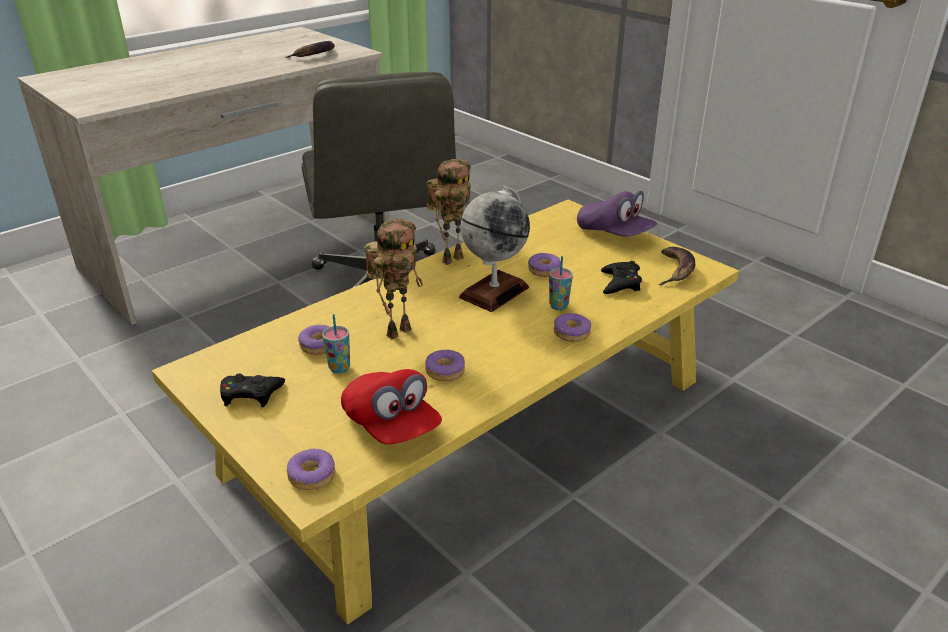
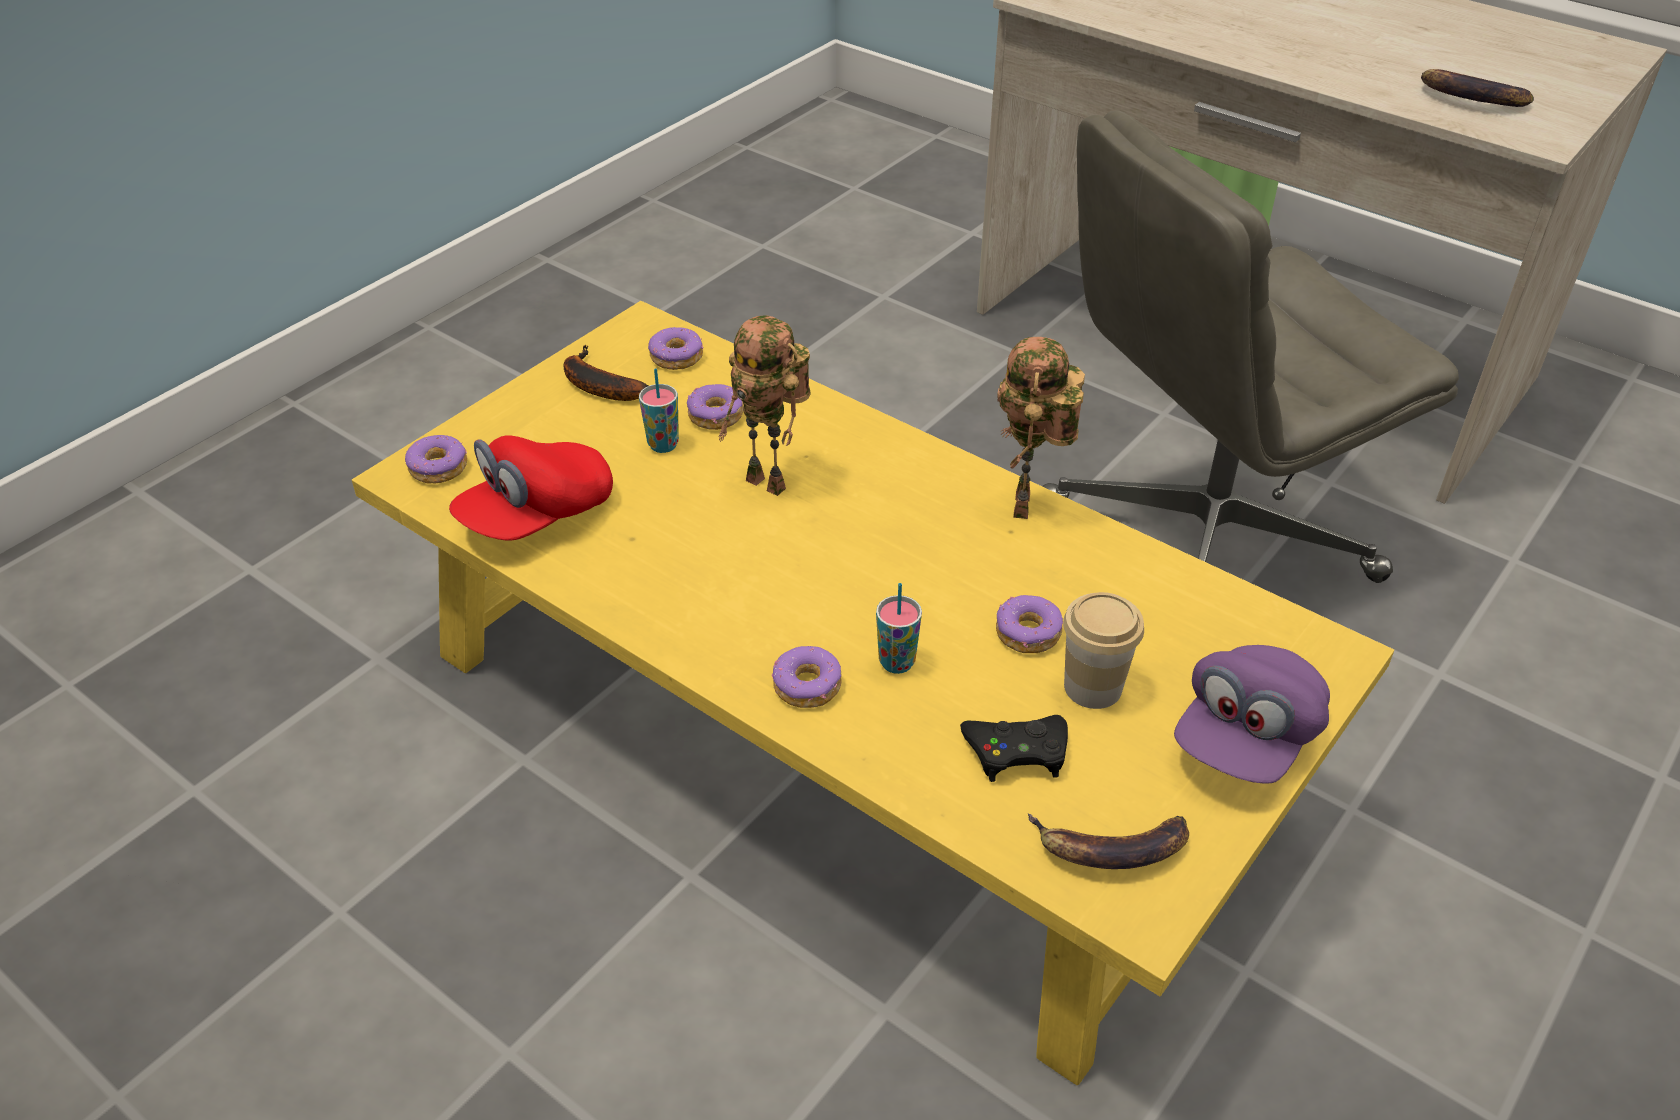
camera: 80 degrees right, 10 degrees up
black game controller [220,373,285,407] -> banana [564,345,648,401]
donut [425,350,465,381] -> donut moved to [648,327,704,370]
toy robot [426,159,471,265] -> toy robot turned 60 degrees clockwise [998,337,1085,519]
globe [459,186,530,312] -> none
none -> cup [1063,592,1144,709]

